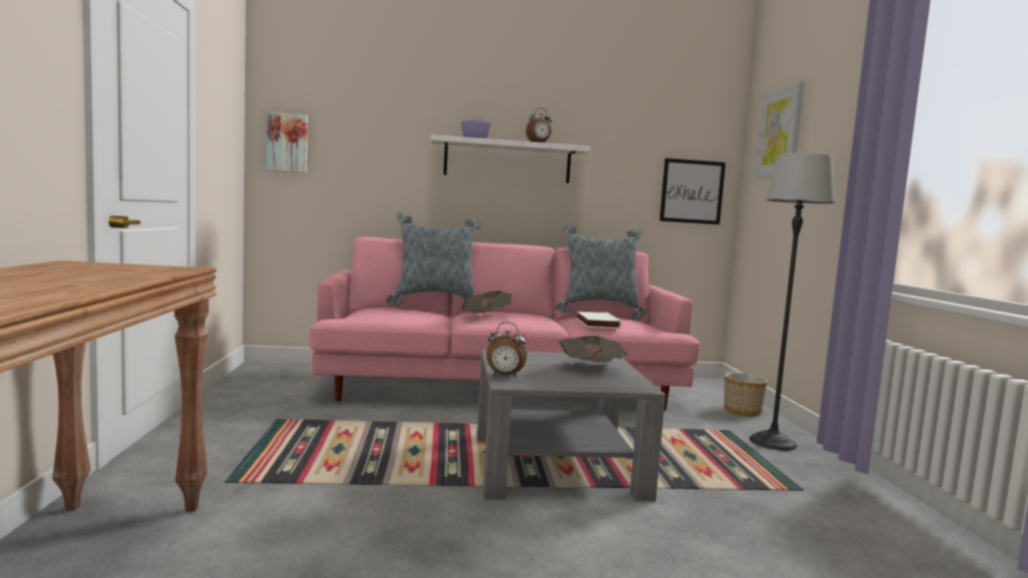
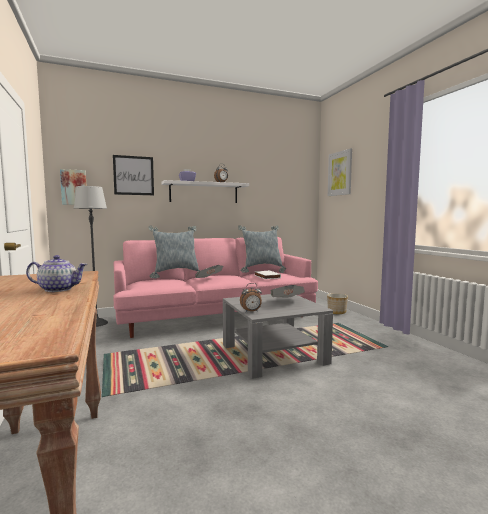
camera: 15 degrees left, 0 degrees up
picture [659,158,726,225] -> picture moved to [113,155,154,195]
floor lamp [749,153,836,451] -> floor lamp moved to [74,186,108,327]
none -> teapot [26,255,87,292]

